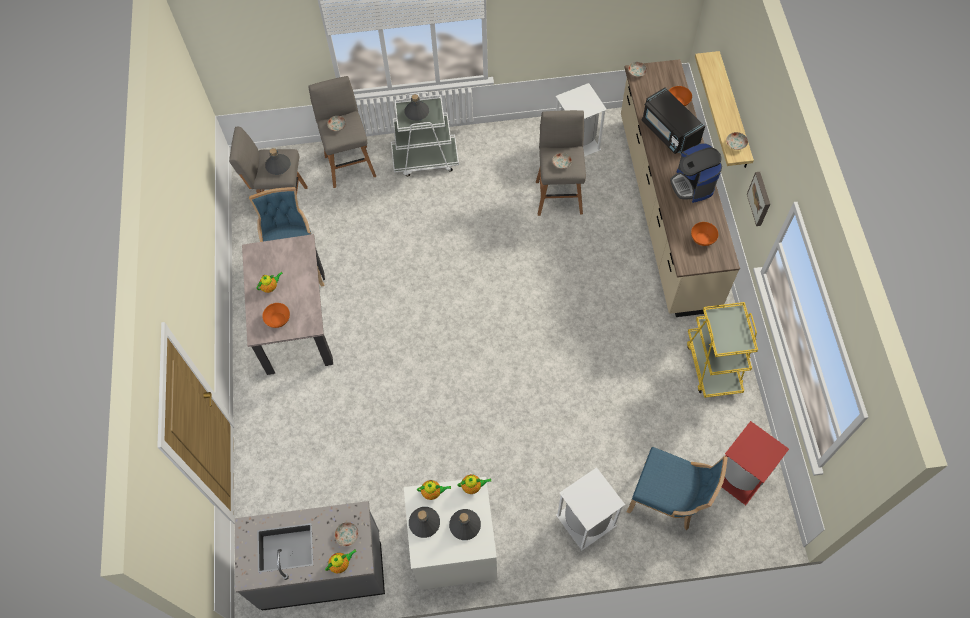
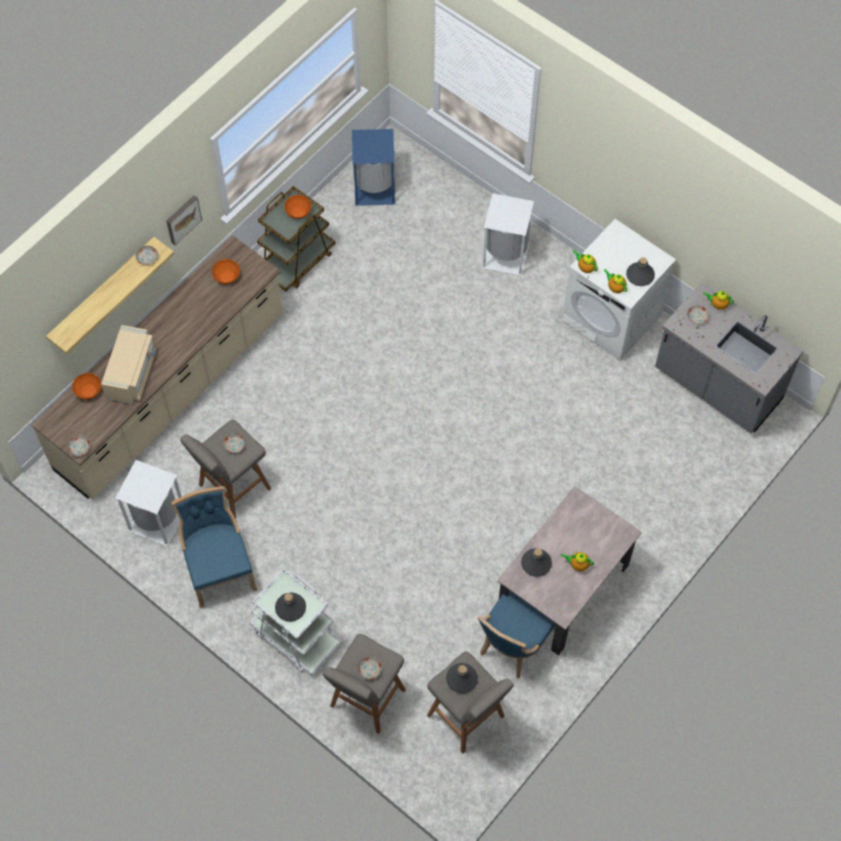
camera: 135 degrees left, 0 degrees up
orange bowl [262,303,290,328] -> orange bowl moved to [284,195,312,219]
grey bottle [449,509,481,540] -> grey bottle moved to [521,548,552,577]
blue chair [626,447,728,530] -> blue chair moved to [171,486,258,608]
black microwave [642,87,705,154] -> beige microwave [101,325,156,404]
coffee machine [670,143,722,203] -> none
yellow cart [687,302,758,398] -> brown cart [257,186,335,292]
red trash can [722,421,789,505] -> blue trash can [352,129,395,206]

